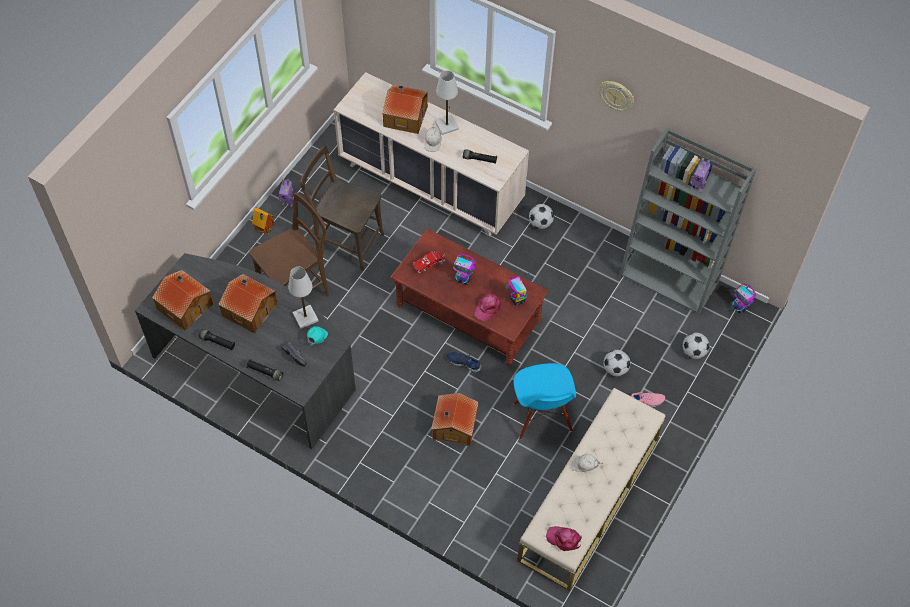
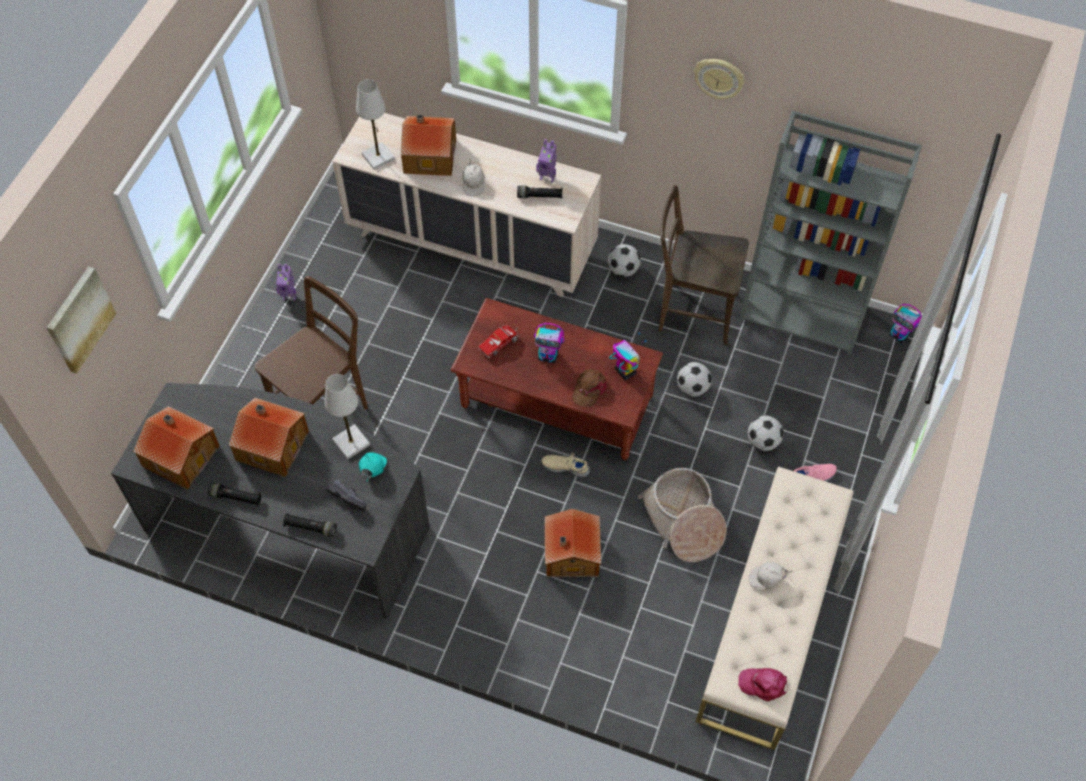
camera: 10 degrees left, 0 degrees up
toy house [252,208,274,235] -> none
brown chair [300,145,384,271] -> brown chair moved to [658,185,749,345]
white table lamp [435,70,459,135] -> white table lamp moved to [356,79,395,170]
blue shoe [447,352,481,373] -> beige shoe [541,453,590,477]
pink cap [474,293,501,321] -> brown cap [572,369,606,407]
blue chair [514,363,576,440] -> basket [638,468,727,562]
football [683,333,710,359] -> football moved to [677,362,712,397]
toy robot [690,158,710,192] -> toy robot moved to [536,139,557,183]
none -> picture [47,266,116,374]

